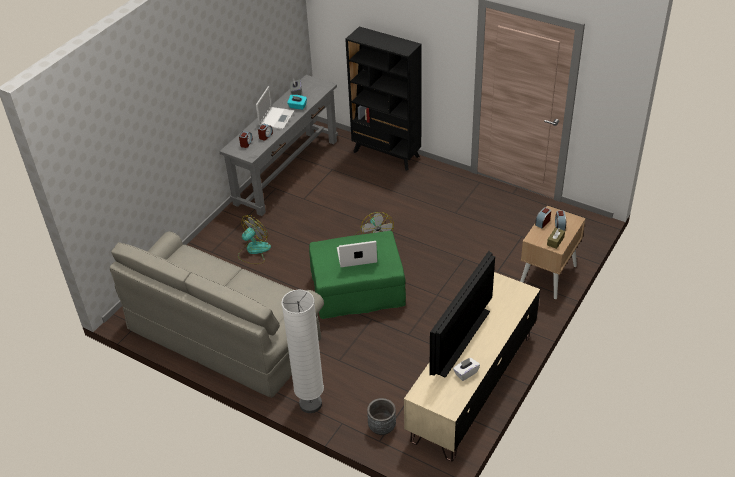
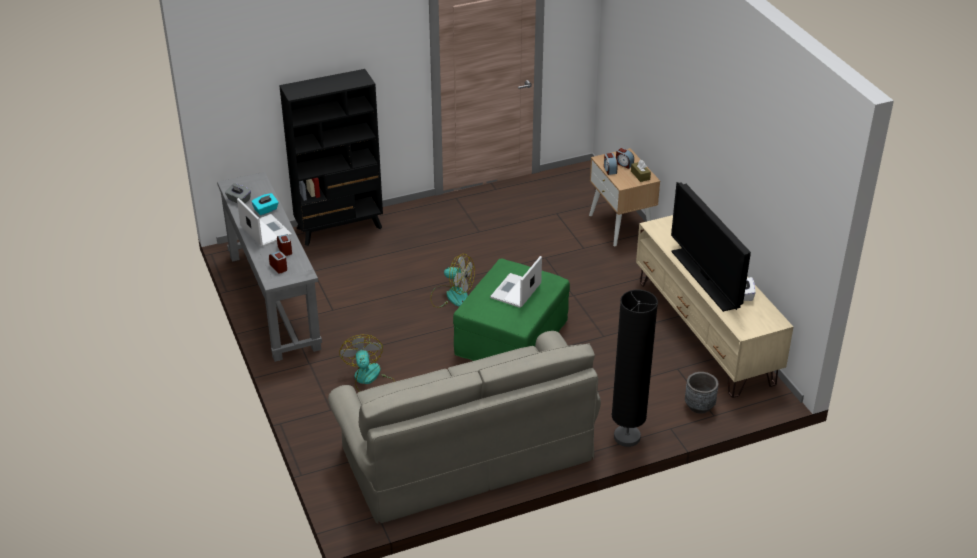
camera: 55 degrees left, 5 degrees down
white floor lamp [282,290,324,413] -> black floor lamp [612,290,658,447]

